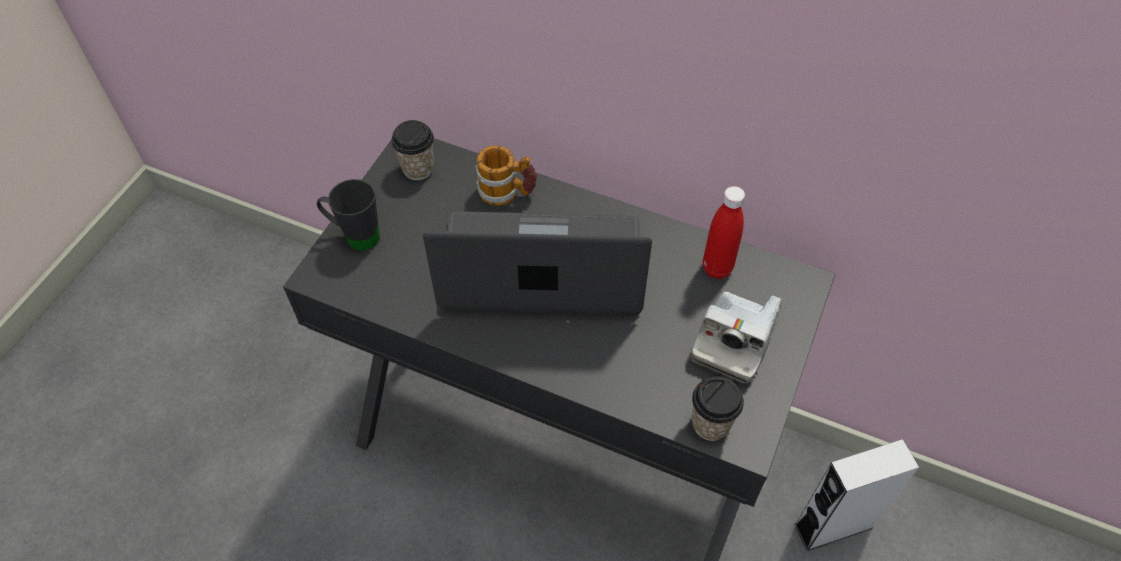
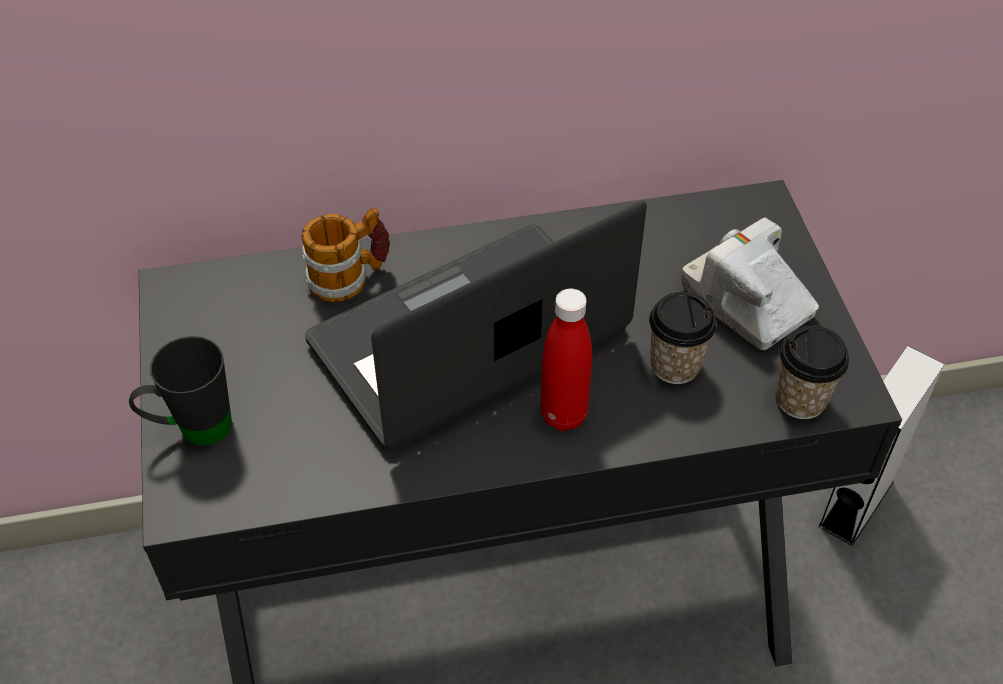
camera: 35 degrees left, 5 degrees down
cup [391,120,434,180] -> cup moved to [649,291,717,384]
camera [691,292,782,384] -> camera turned 150 degrees clockwise [681,218,819,350]
red bottle [703,186,745,279] -> red bottle moved to [540,289,592,431]

